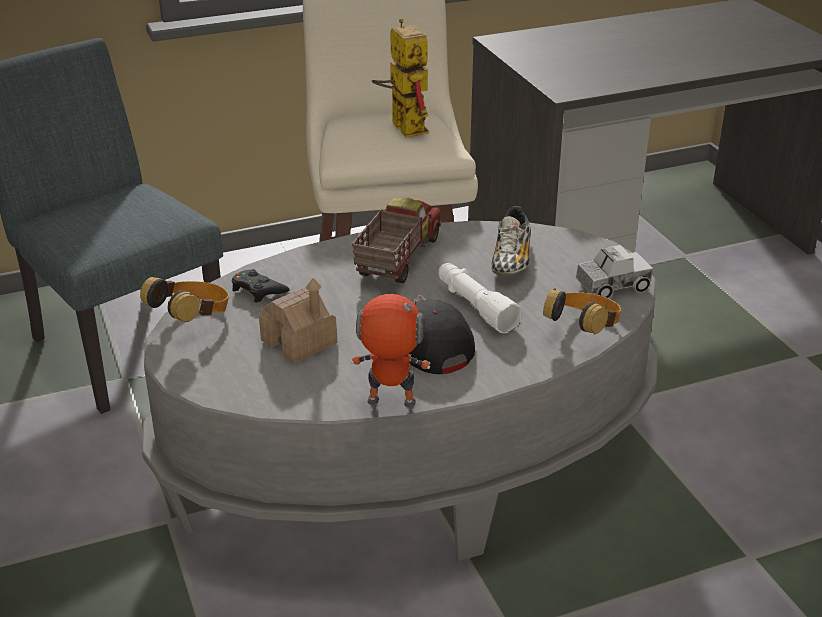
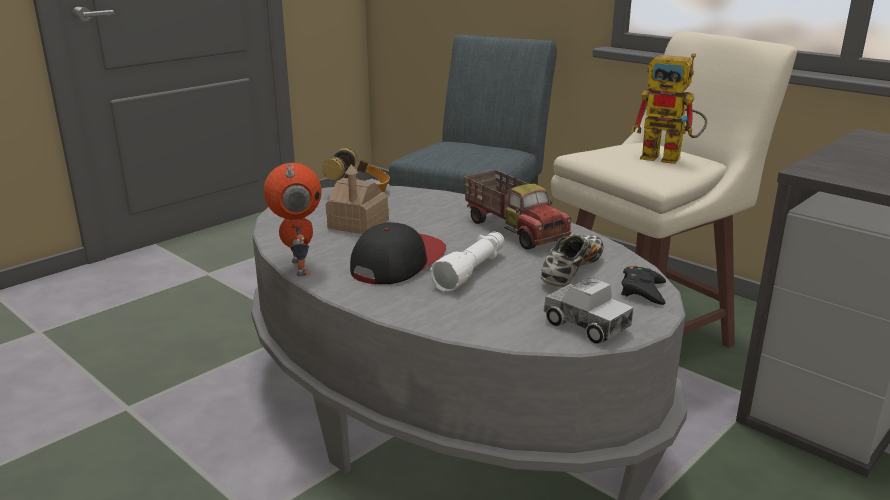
camera: 65 degrees right, 10 degrees down
black game controller [232,269,290,303] -> black game controller moved to [621,266,666,305]
toy truck [352,198,441,283] -> toy truck turned 60 degrees clockwise [464,170,572,250]
toy robot [372,18,429,137] -> toy robot turned 75 degrees clockwise [631,53,707,164]
shoe [492,206,531,276] -> shoe turned 135 degrees clockwise [541,233,604,287]
headphones [543,288,621,334] -> none

